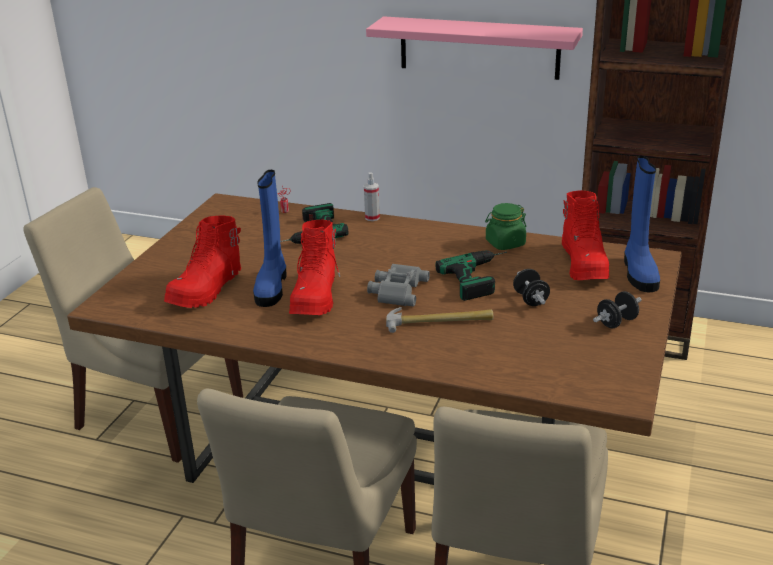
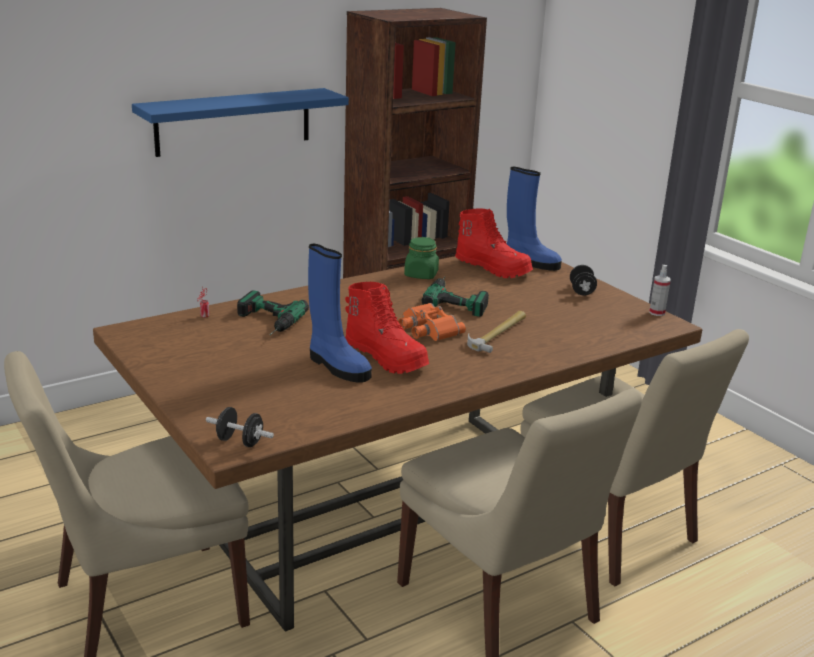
camera: 55 degrees left, 5 degrees down
red boot [164,216,241,308] -> none
spray bottle [364,172,380,221] -> spray bottle moved to [649,265,671,316]
pink shelf [366,16,583,80] -> blue shelf [132,88,349,157]
grey binoculars [367,264,430,307] -> orange binoculars [398,303,466,341]
black dumbbell [513,269,550,306] -> black dumbbell moved to [206,407,274,447]

